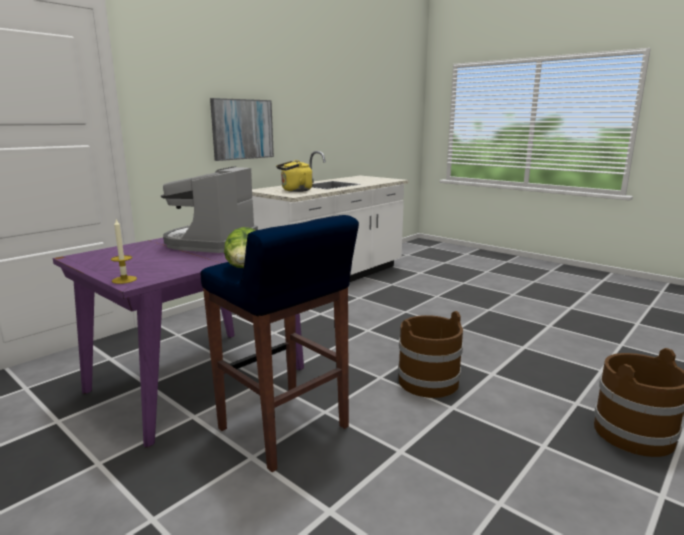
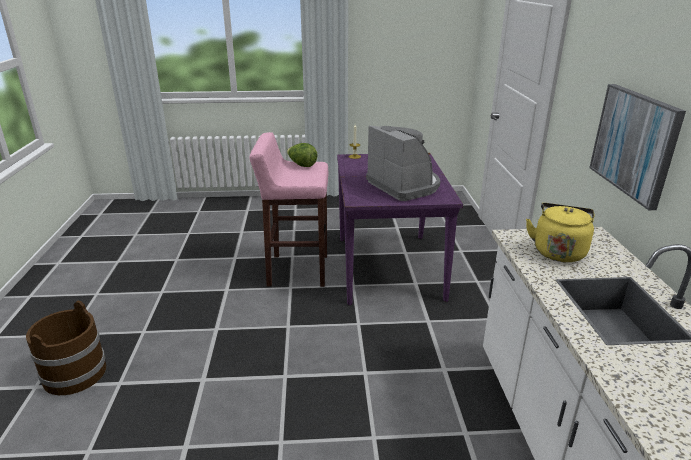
camera: 135 degrees right, 10 degrees up
blue stool [201,215,359,472] -> pink stool [249,132,328,287]
brown bucket [398,311,463,398] -> none

